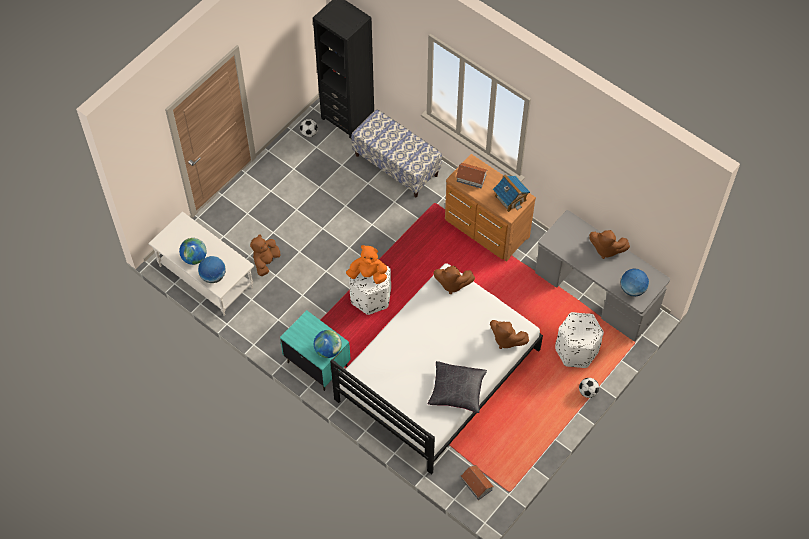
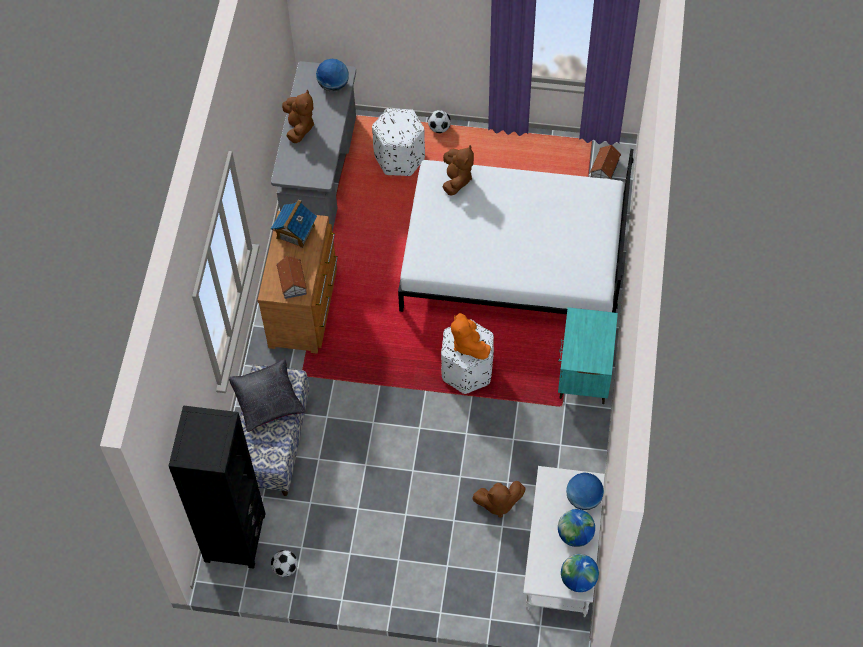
camera: 120 degrees left, 0 degrees up
globe [314,330,342,358] -> globe moved to [561,554,599,592]
black pillow [428,361,487,413] -> black pillow moved to [229,359,305,432]
brown plush toy [433,266,475,294] -> none

